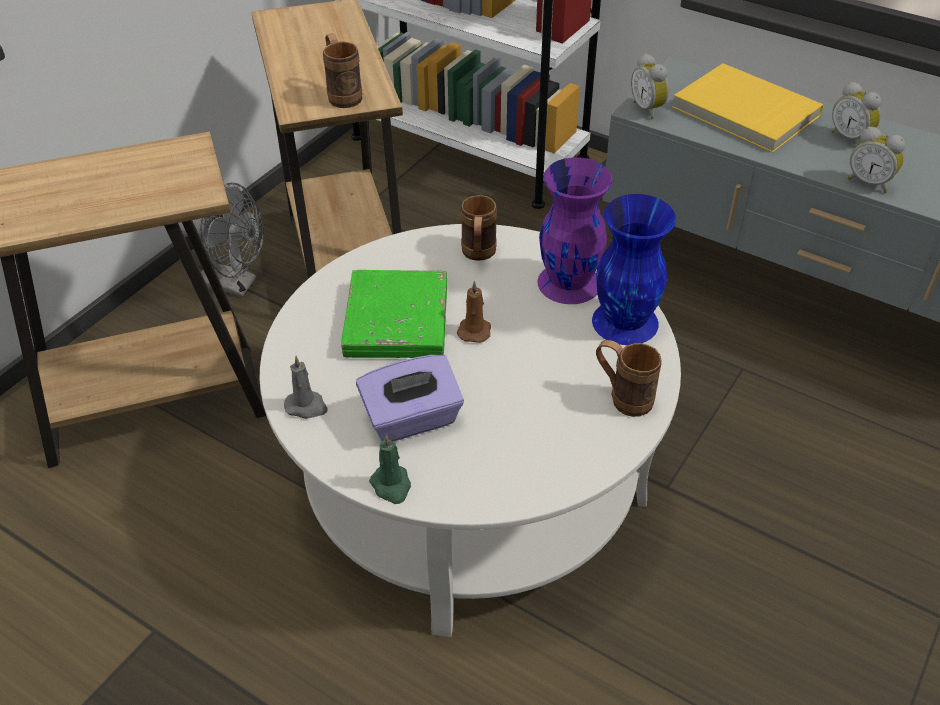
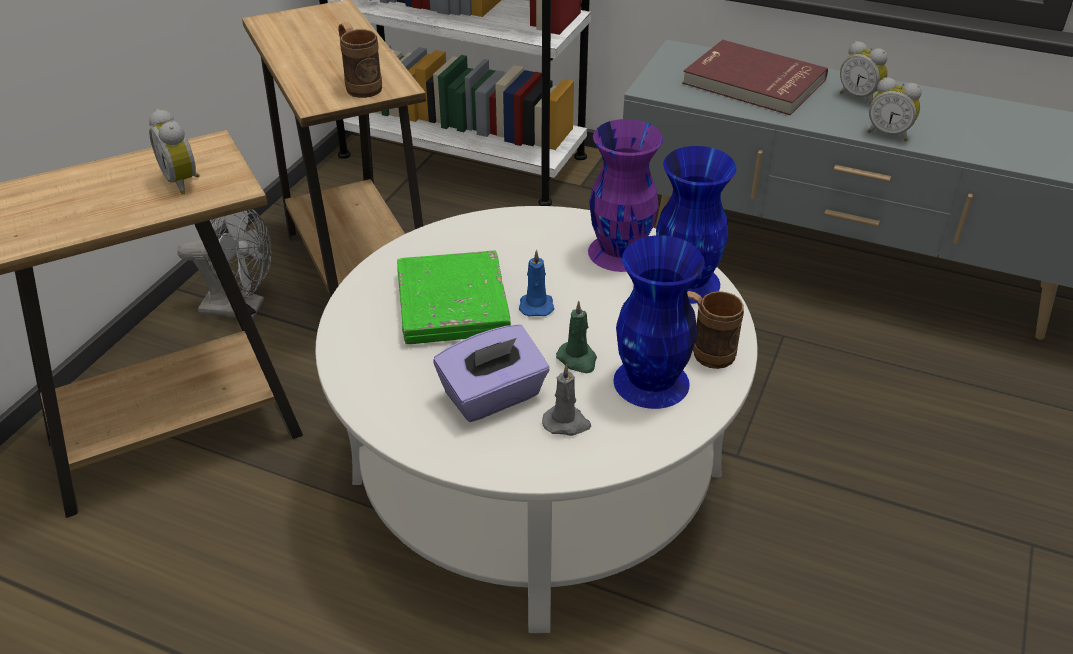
camera: 10 degrees left, 5 degrees down
grey candle [284,356,328,419] -> grey candle moved to [542,364,591,436]
green candle [369,434,411,504] -> green candle moved to [556,301,597,373]
brown candle [457,280,491,343] -> blue candle [519,249,554,316]
brown mug [461,195,497,261] -> none
alarm clock [631,53,669,119] -> alarm clock moved to [149,109,200,195]
yellow book [672,63,824,153] -> red book [682,40,828,115]
none -> blue vase [613,235,705,409]

